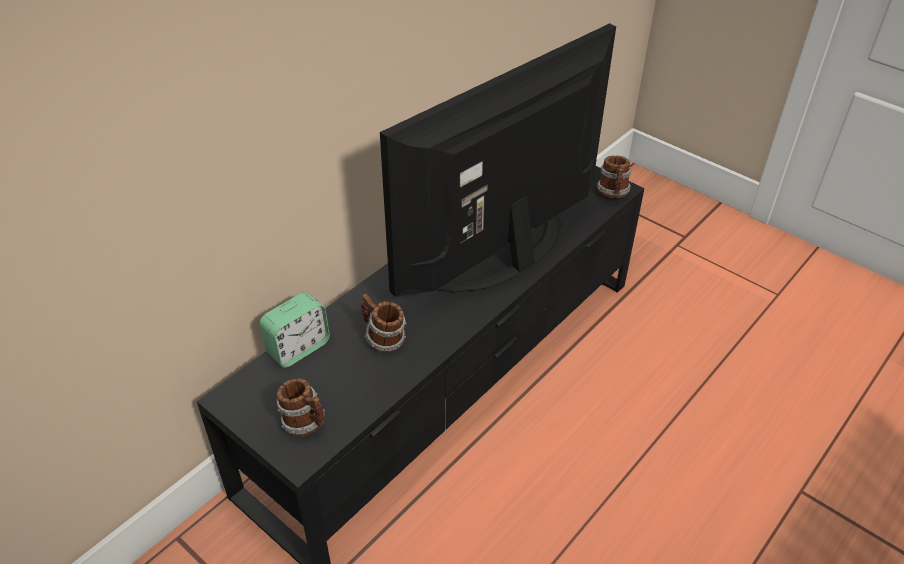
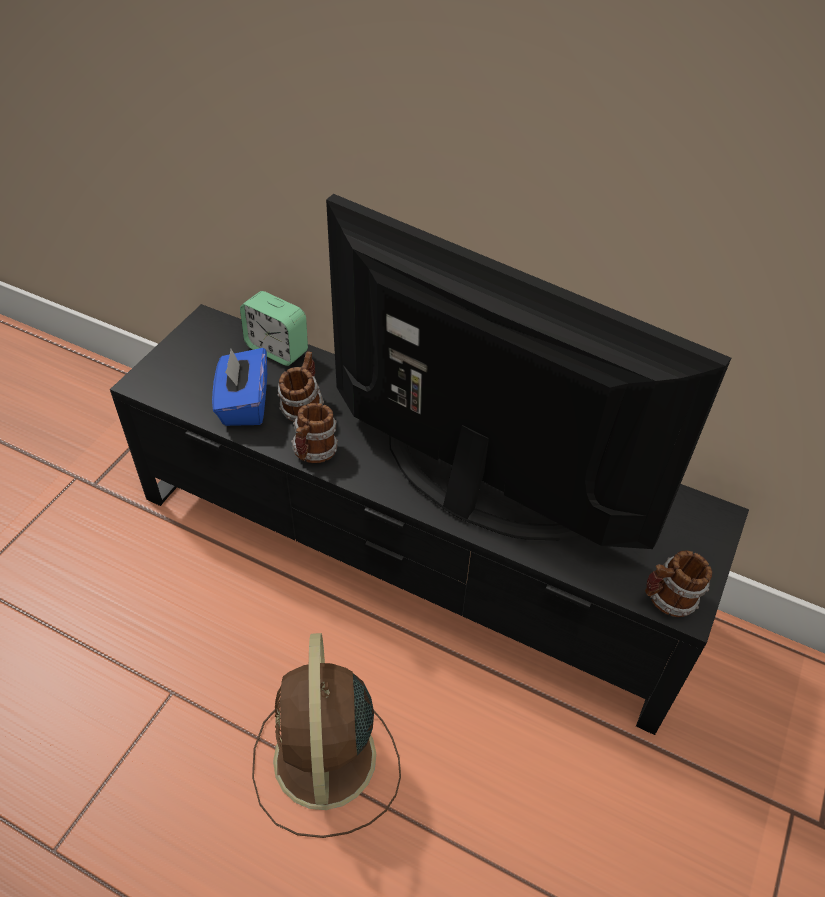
camera: 75 degrees right, 5 degrees up
mug [276,379,325,436] -> mug moved to [291,403,338,463]
none -> blue tissue box [212,348,267,426]
none -> brown fan [252,633,401,838]

